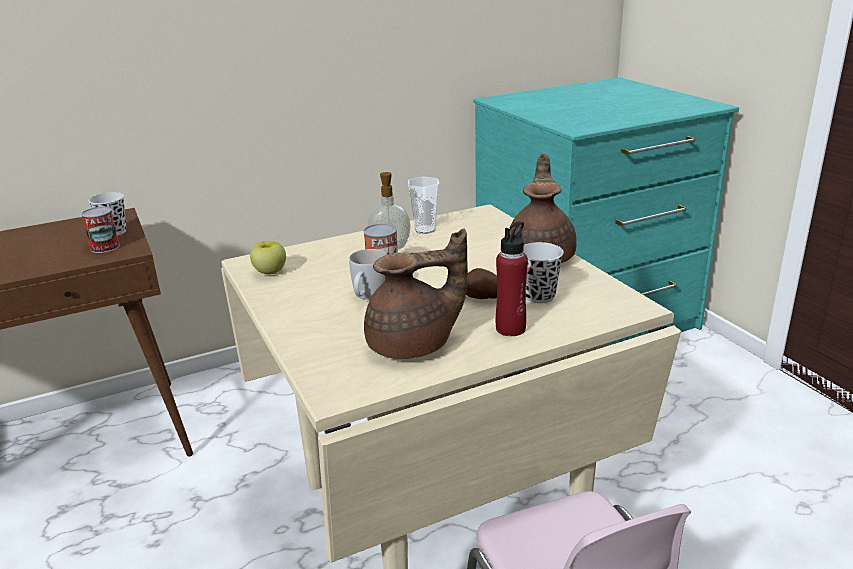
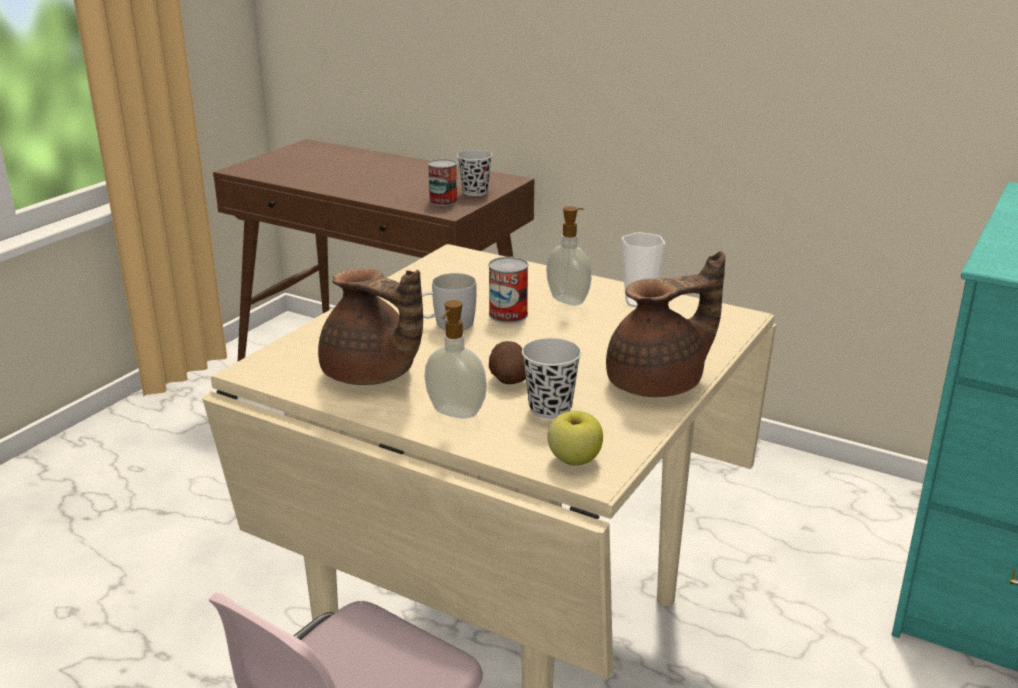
camera: 55 degrees right, 0 degrees up
apple [250,241,286,274] -> apple moved to [547,411,603,465]
red bottle [496,221,528,336] -> soap dispenser [424,300,487,419]

